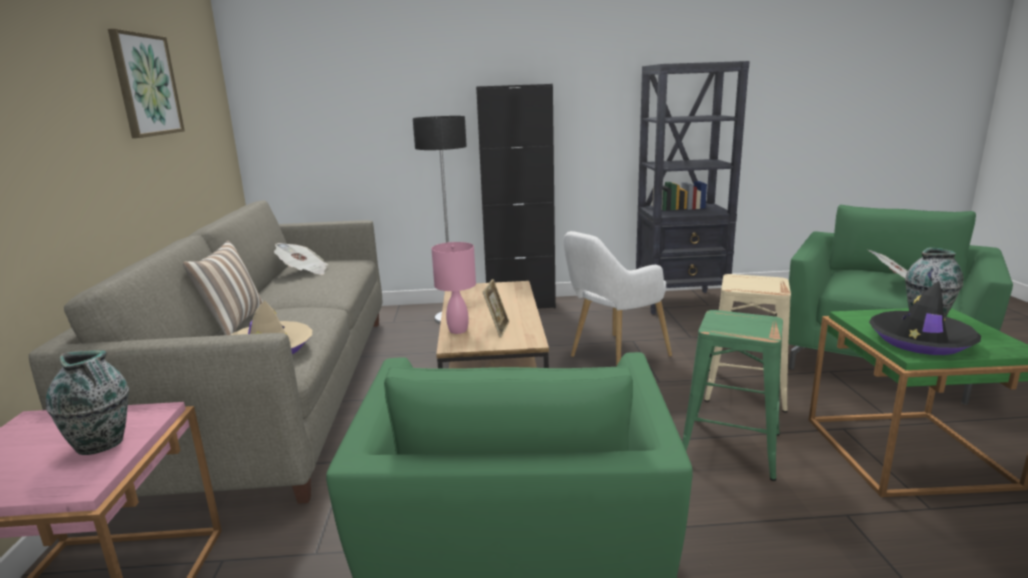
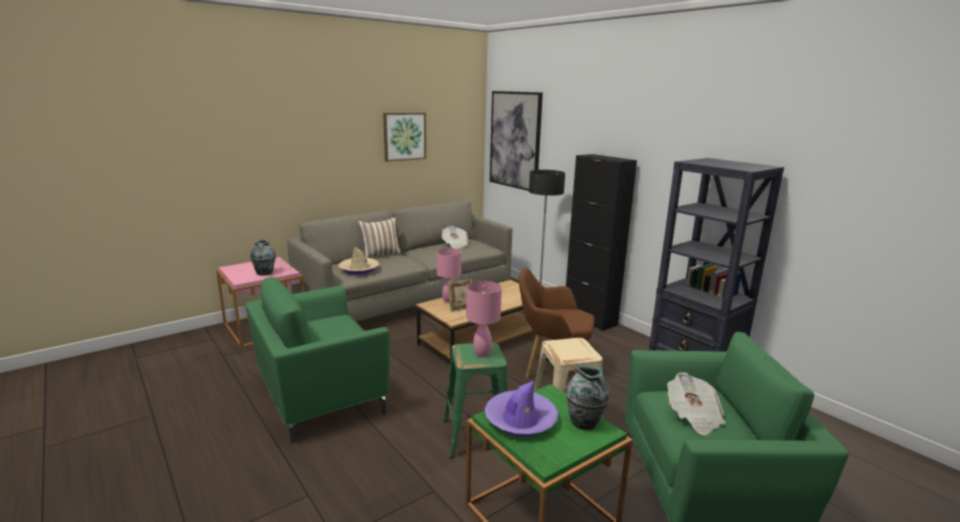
camera: 55 degrees right, 0 degrees up
white armchair [563,231,672,367] -> brown armchair [518,268,595,378]
black hat [869,281,981,355] -> purple hat [485,381,559,437]
none -> pink table lamp [466,281,502,357]
none -> picture [490,91,543,191]

